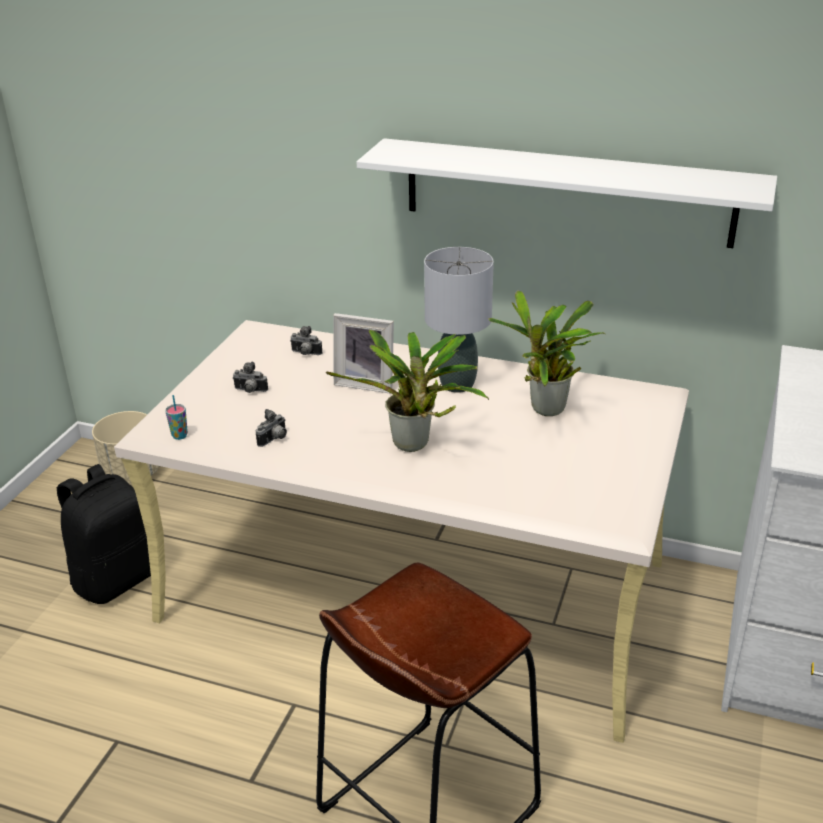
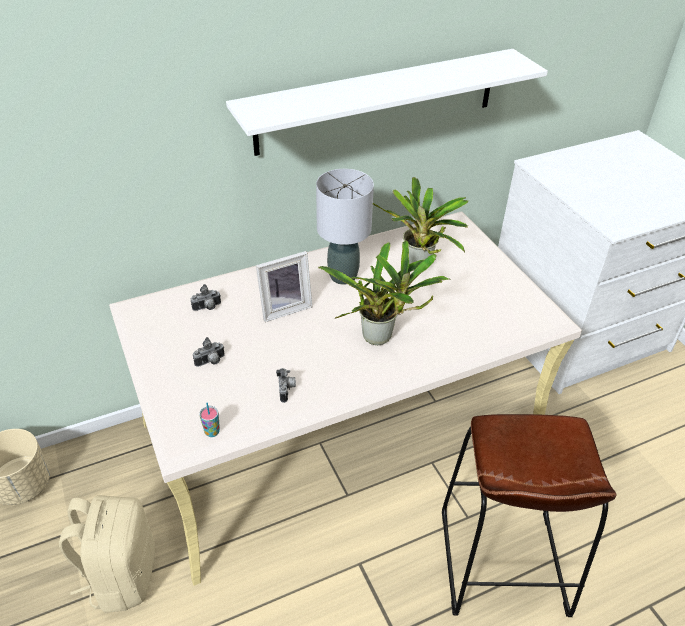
camera: 45 degrees left, 10 degrees up
black backpack [57,464,151,604] -> beige backpack [59,495,155,612]

